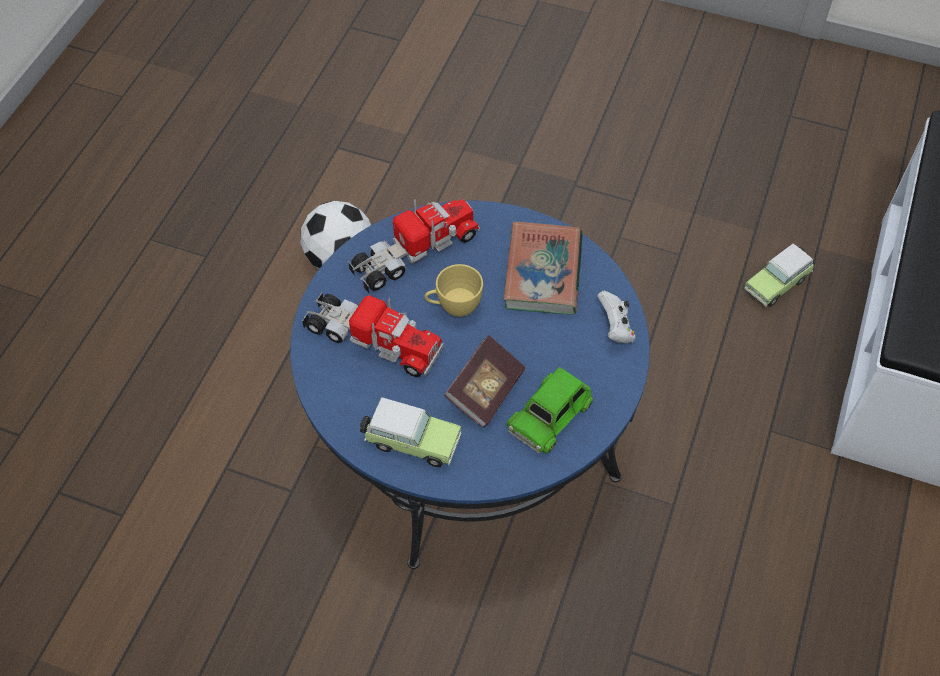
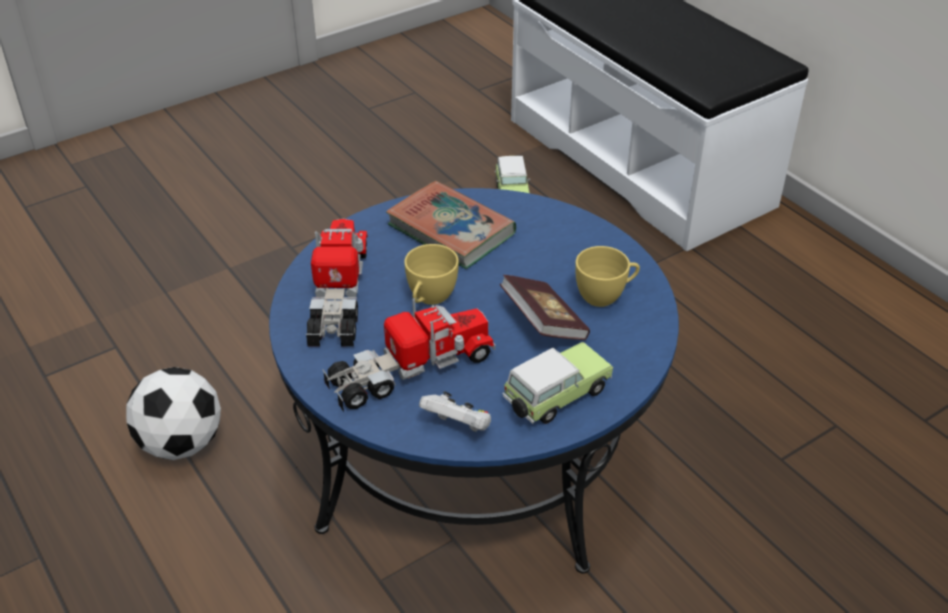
camera: 55 degrees left, 15 degrees down
green toy car [507,367,594,454] -> yellow cup [575,246,640,307]
white game controller [597,291,635,343] -> white game controller moved to [419,391,491,432]

